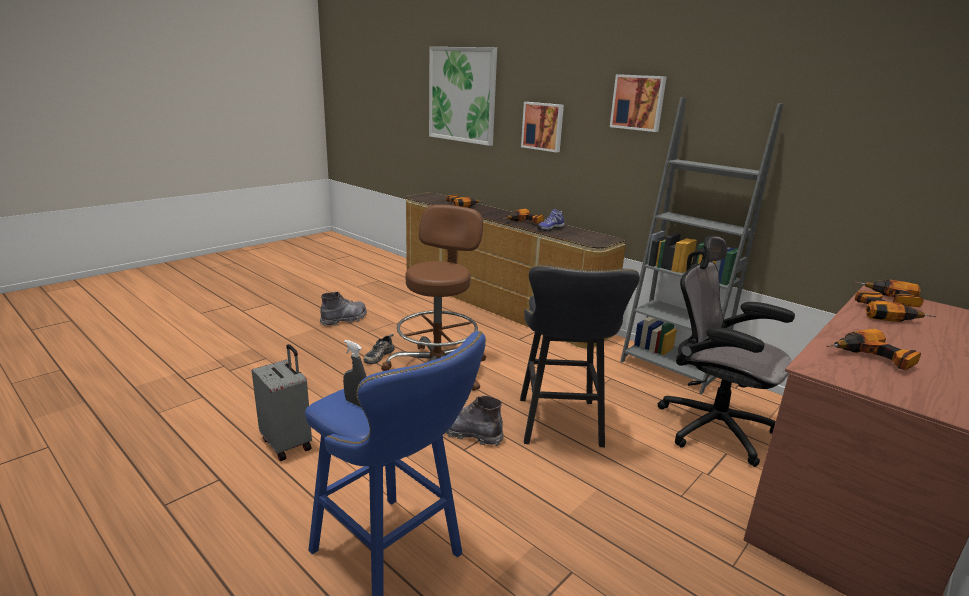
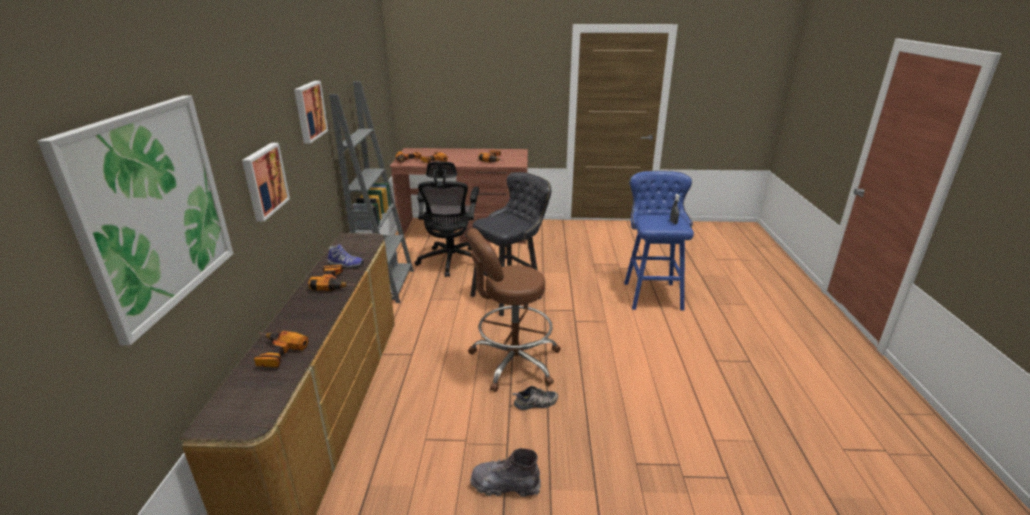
camera: 130 degrees left, 5 degrees up
grey suitcase [252,344,312,461] -> none
grey boot [444,396,504,446] -> none

